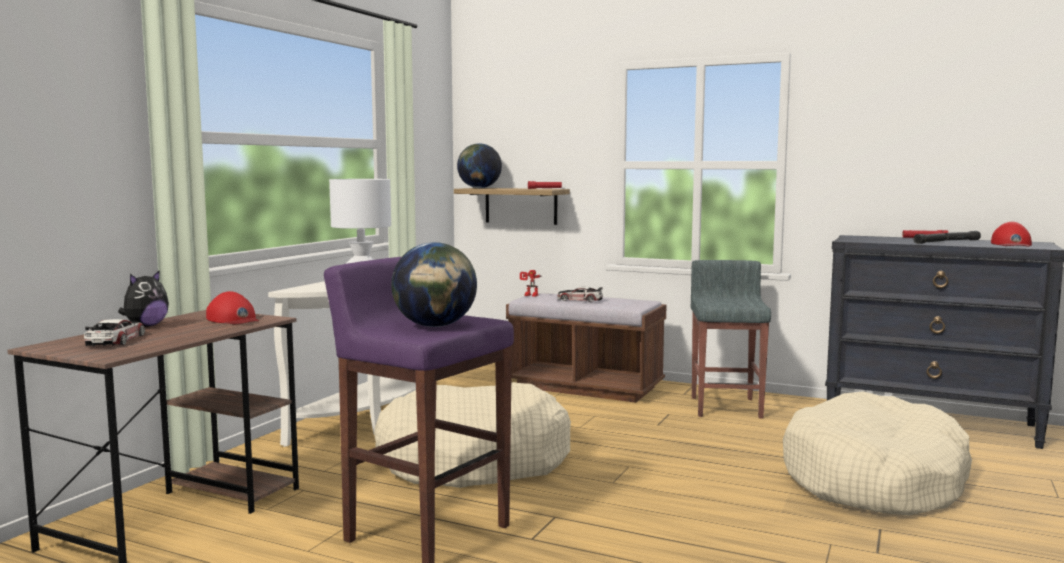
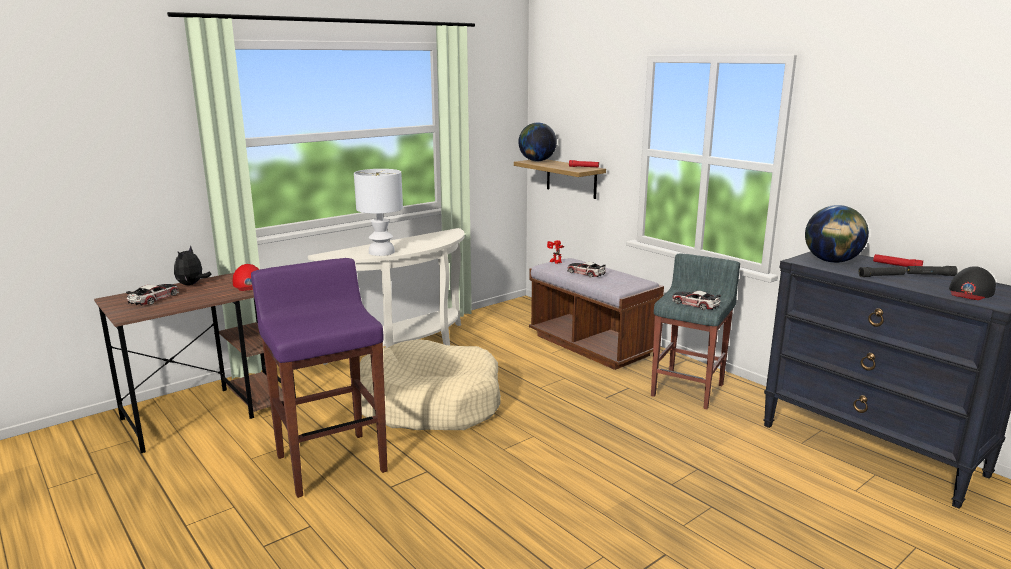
camera: 25 degrees right, 10 degrees up
plush toy [118,270,169,327] -> plush toy turned 135 degrees clockwise [174,246,212,285]
globe [391,242,477,327] -> globe moved to [805,205,869,263]
beige dog bed [783,391,972,516] -> none
red cap [991,222,1032,247] -> black cap [949,266,996,300]
none -> toy car [672,291,721,310]

